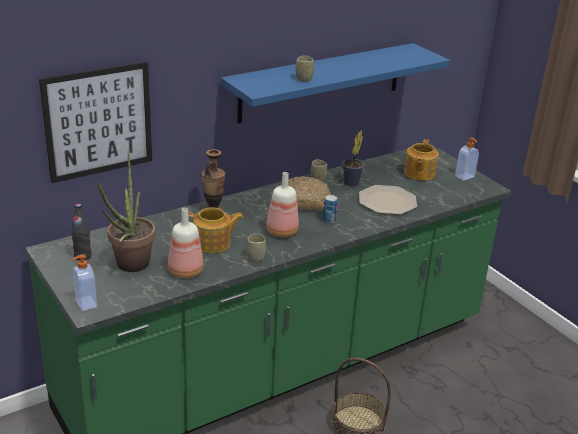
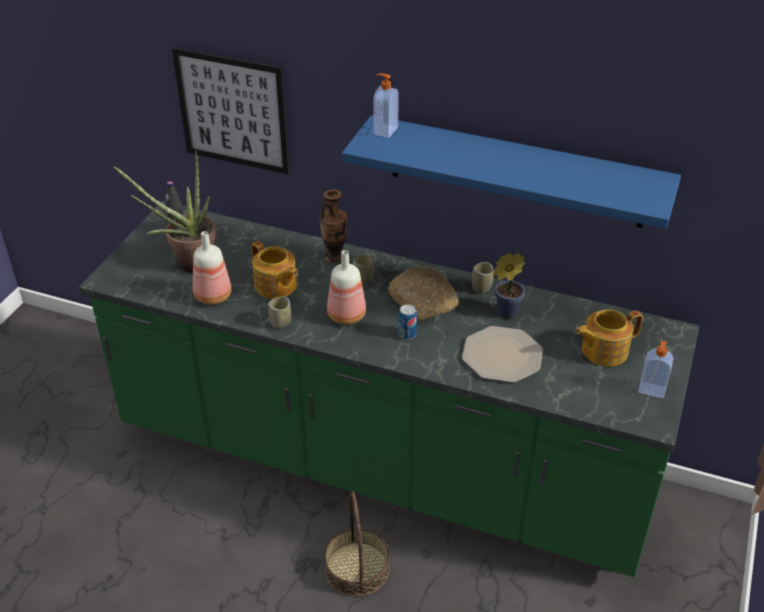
camera: 55 degrees right, 10 degrees up
soap dispenser [72,255,97,311] -> soap dispenser moved to [373,73,399,138]
cup [295,55,314,82] -> cup moved to [353,254,374,285]

